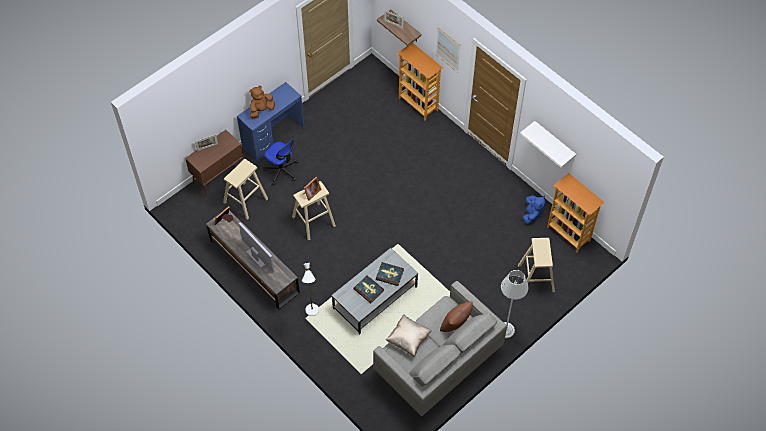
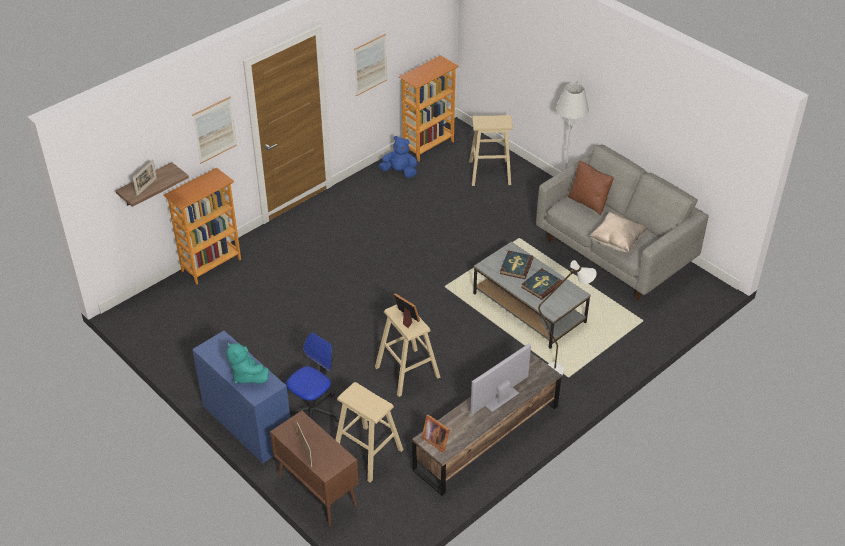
camera: 90 degrees left, 15 degrees down
brown plush toy [249,86,275,118] -> turquoise plush toy [226,342,269,384]
white shelf [520,121,576,168] -> picture [354,34,387,96]

